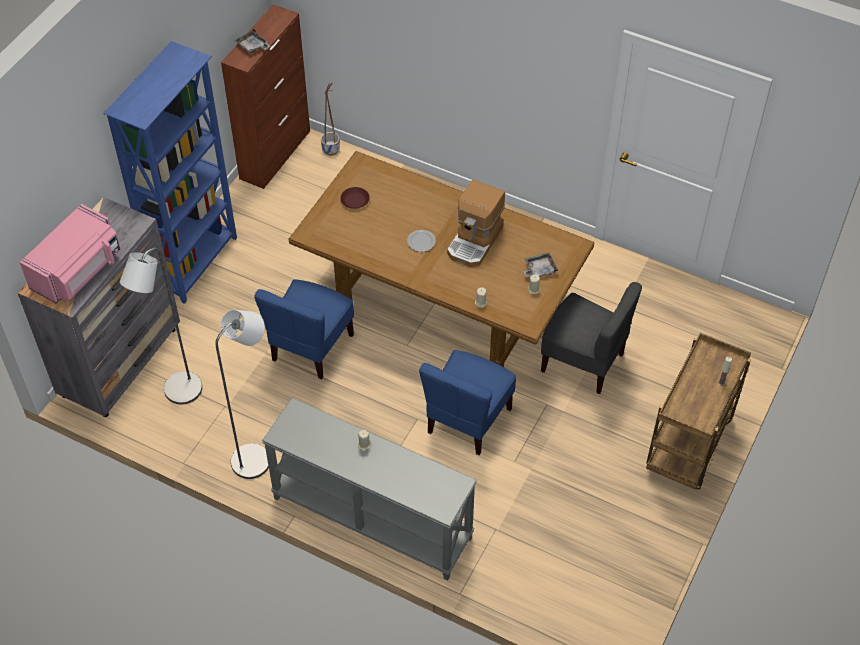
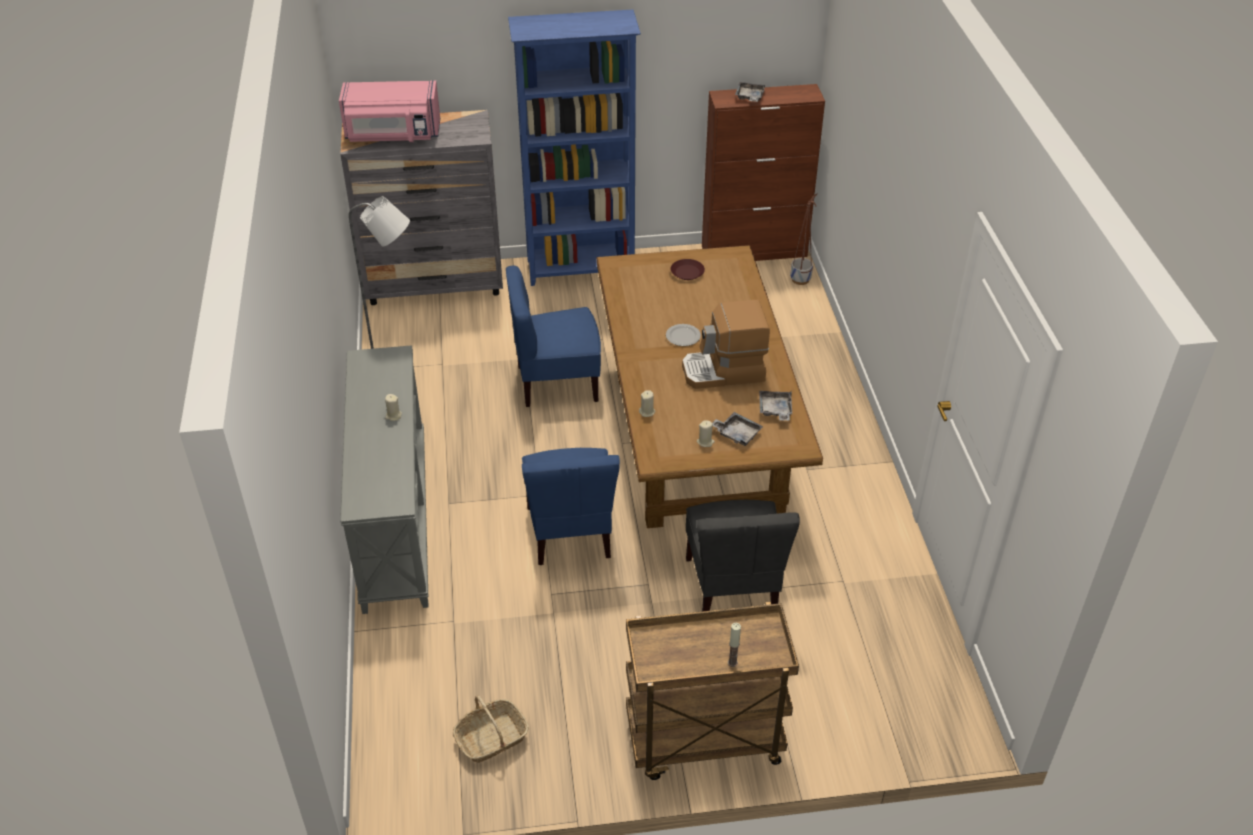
camera: 55 degrees right, 10 degrees down
grey floor lamp [120,247,202,405] -> none
blue chair [419,350,516,456] -> blue chair turned 90 degrees counterclockwise [522,448,620,565]
none -> basket [453,695,529,763]
none -> grey tray [759,391,792,421]

